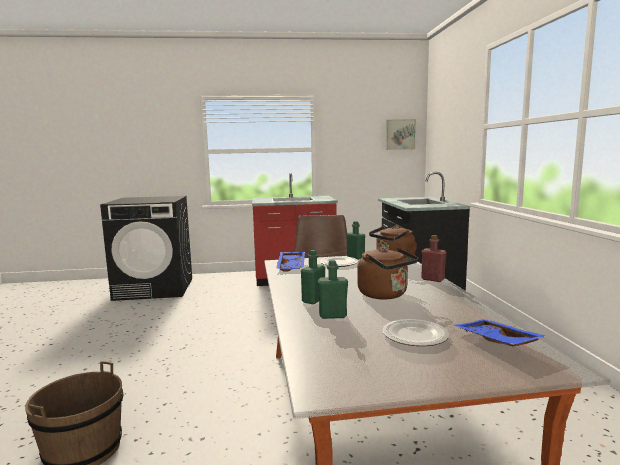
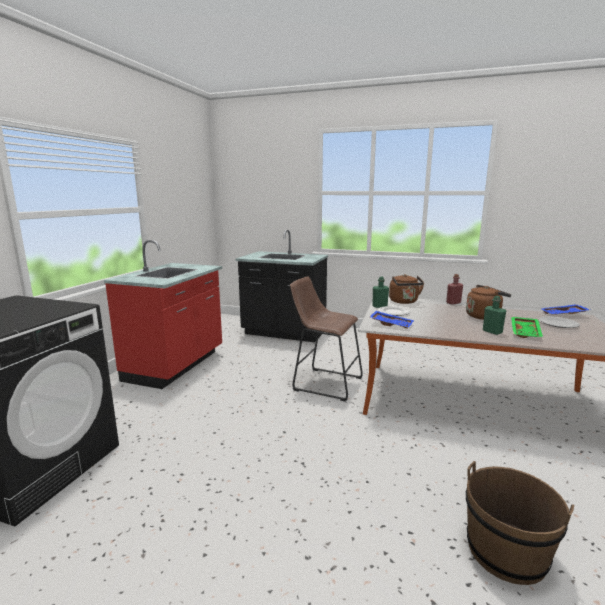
camera: 65 degrees left, 5 degrees up
green bottle [317,260,348,319] -> green tray [511,317,543,338]
picture [386,119,416,150] -> none

